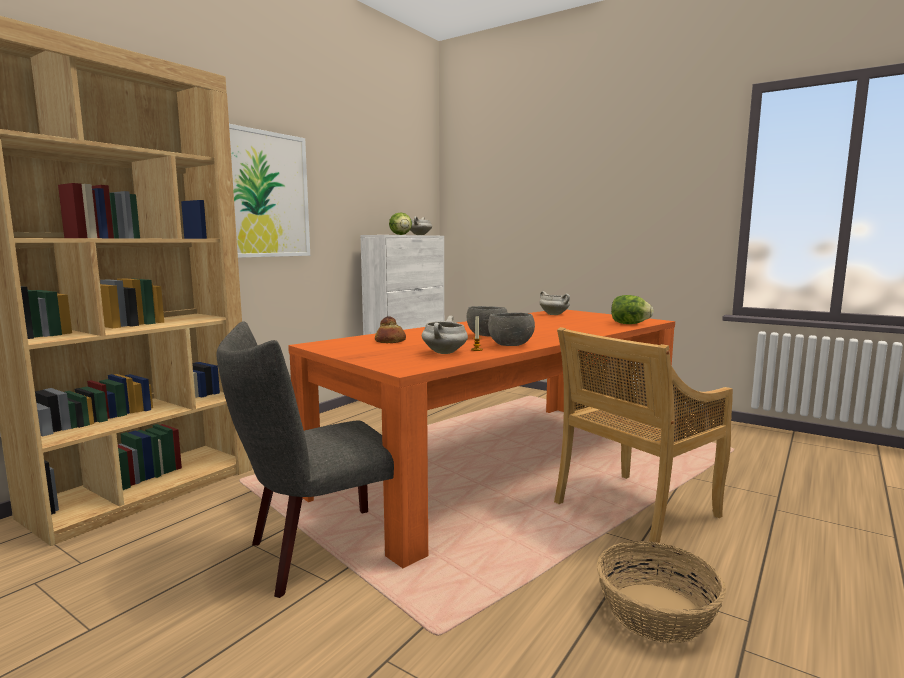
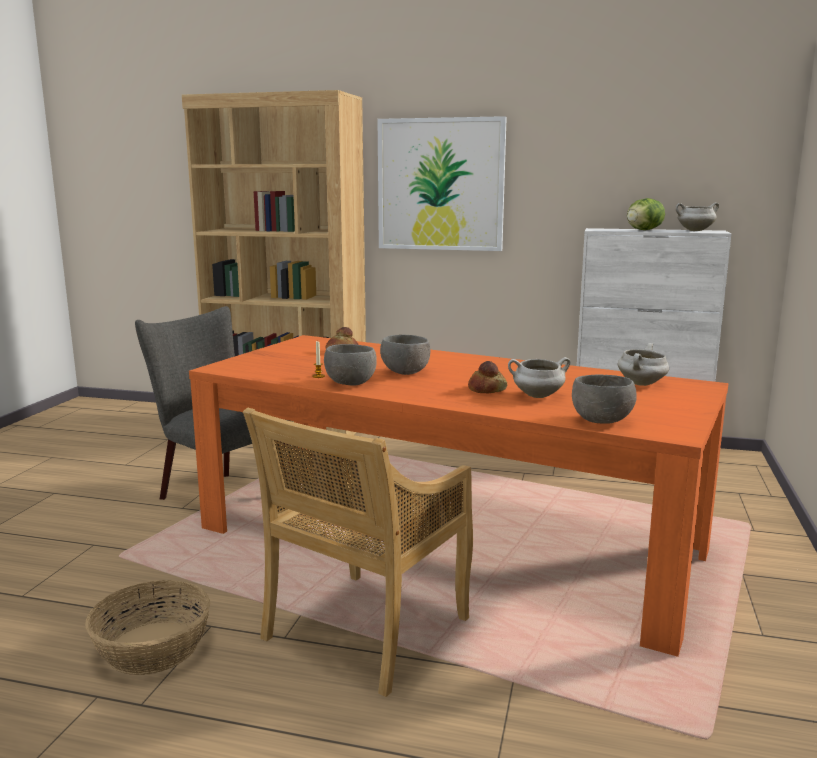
camera: 70 degrees right, 5 degrees up
white cooking pot [422,316,468,354] -> white cooking pot moved to [508,357,571,398]
beige chair [554,327,733,550] -> beige chair turned 90 degrees counterclockwise [243,408,473,697]
lettuce [611,295,654,324] -> grey bowl [572,374,637,424]
none -> bread [468,361,507,393]

